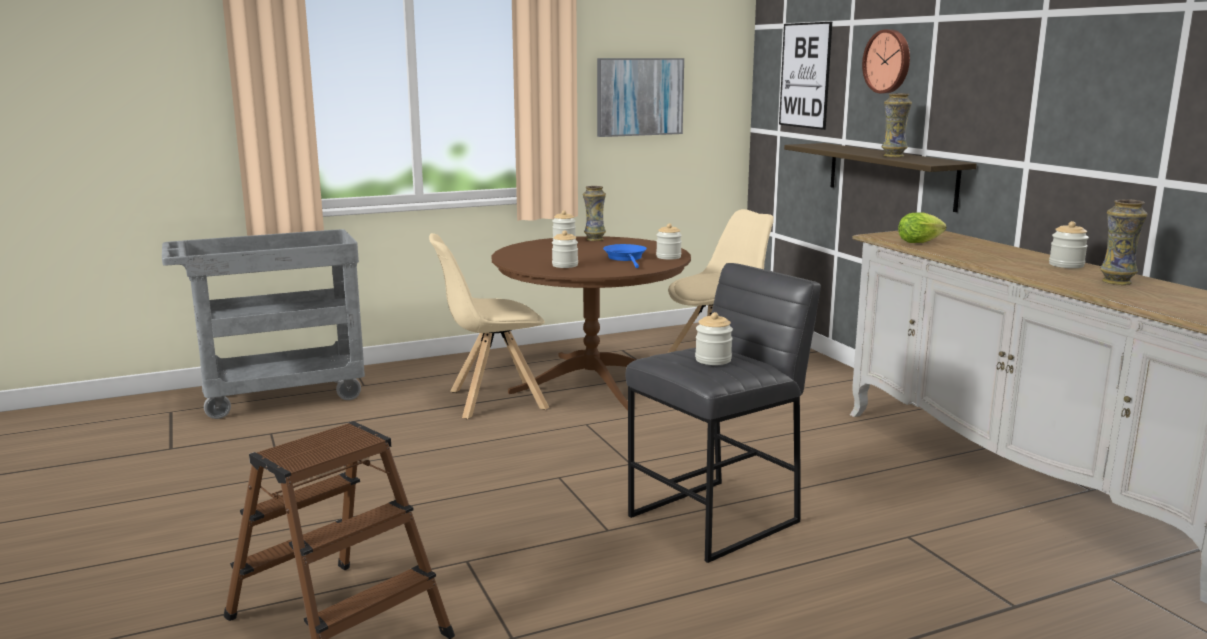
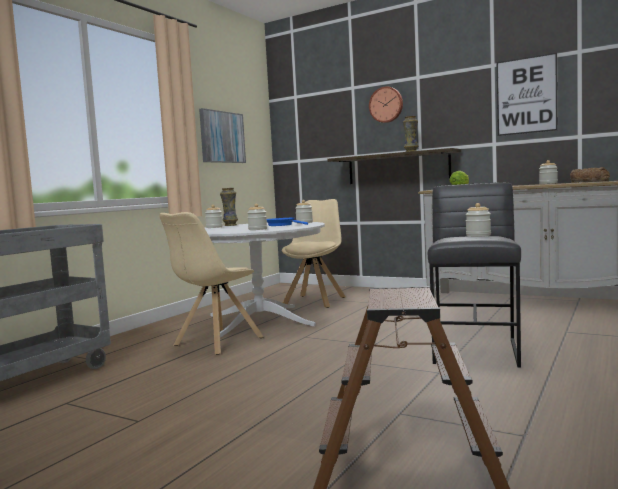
camera: 35 degrees left, 10 degrees down
brown dining table [491,236,691,410] -> white dining table [205,222,325,337]
picture [779,22,832,130] -> picture moved to [497,52,558,136]
vase [1100,199,1148,285] -> bread [570,167,610,183]

